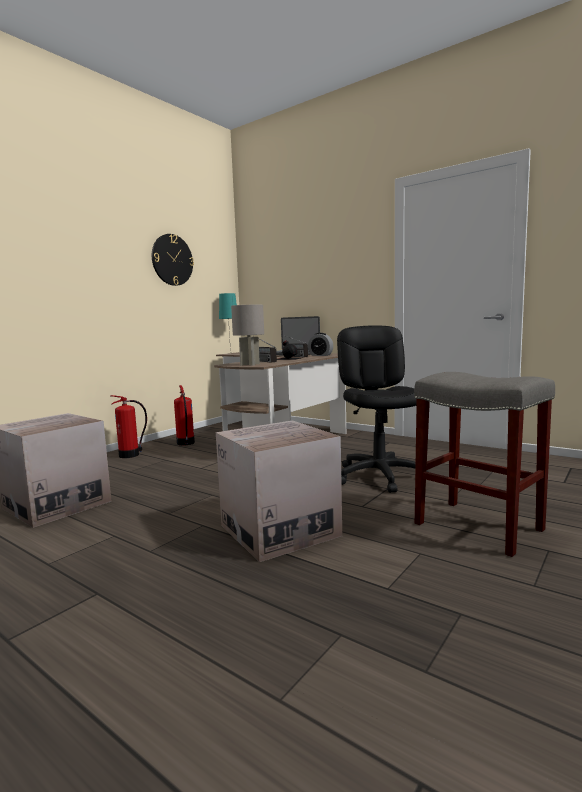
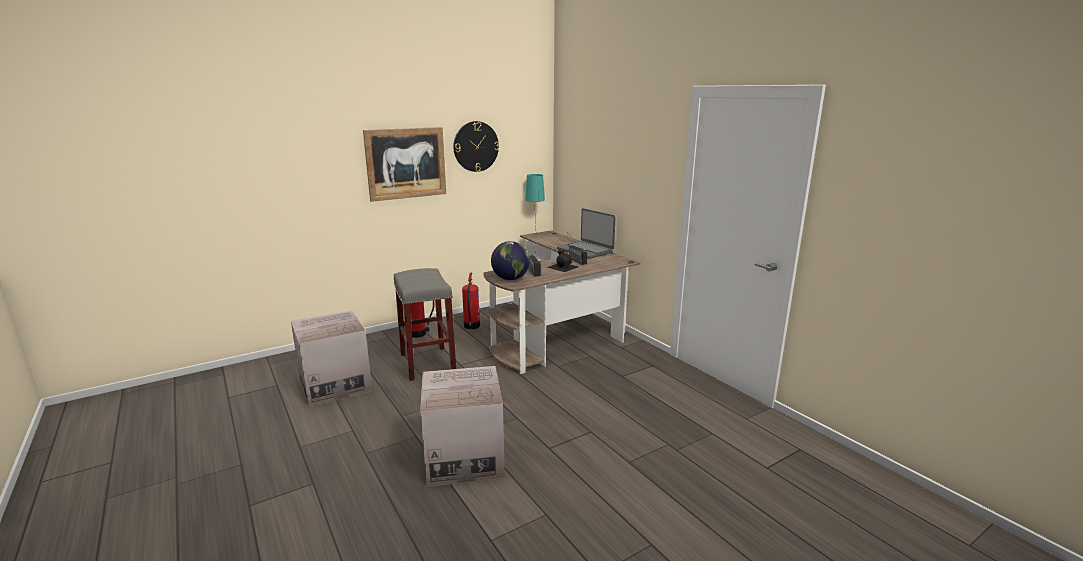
camera: 20 degrees right, 10 degrees up
grey table lamp [231,304,264,365] -> globe [491,241,530,280]
alarm clock [308,333,333,356] -> none
black office chair [337,326,429,493] -> none
grey stool [414,372,555,557] -> grey stool moved to [394,268,456,381]
none -> picture [363,127,446,202]

